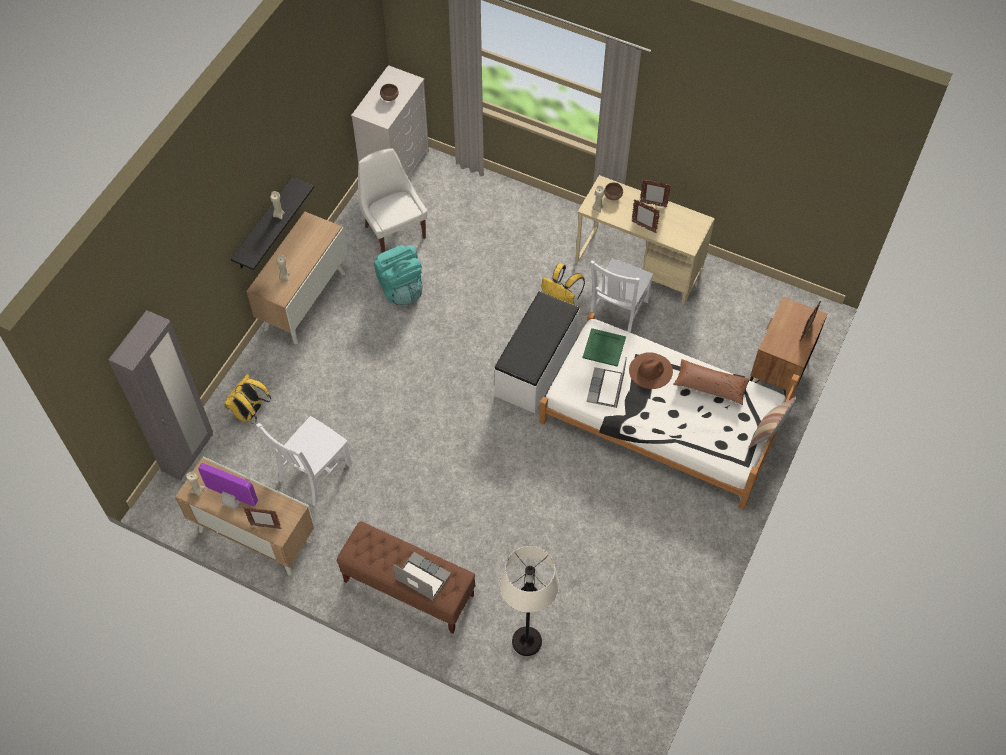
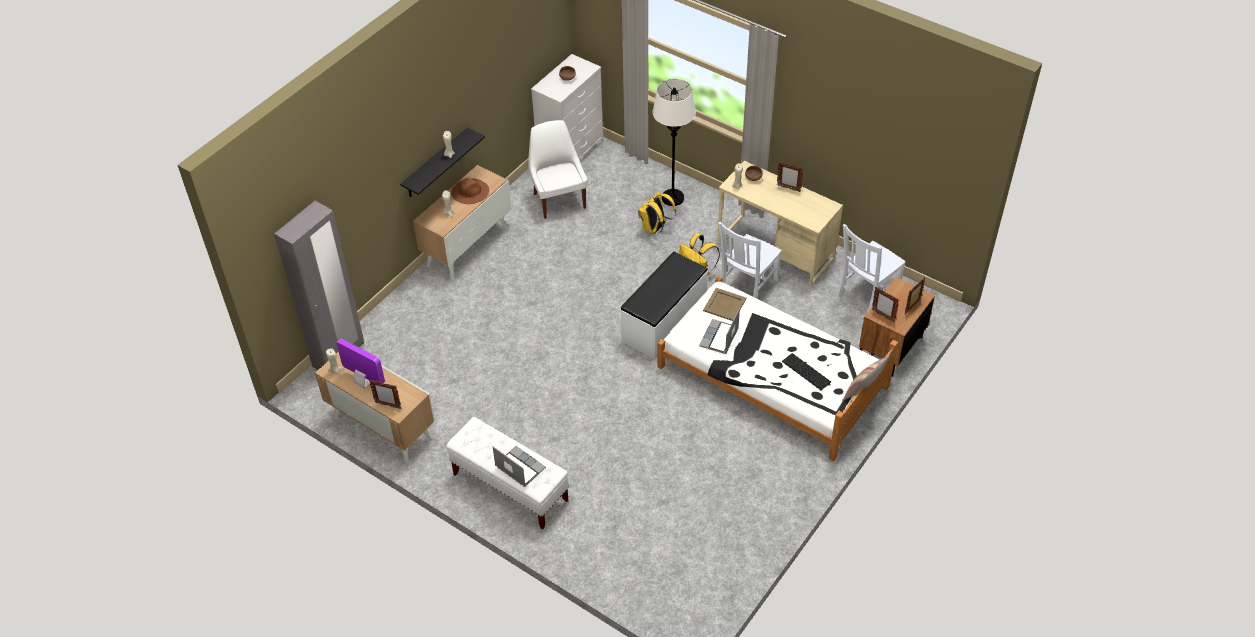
camera: 10 degrees right, 10 degrees down
yellow backpack [224,374,271,423] -> yellow backpack moved to [638,191,676,234]
white chair [256,416,352,506] -> white chair moved to [836,224,906,313]
brown bench [337,521,476,633] -> white bench [446,417,569,529]
turquoise backpack [374,245,423,305] -> none
white floor lamp [500,546,559,656] -> white floor lamp moved to [653,79,696,206]
green tray [582,328,626,367] -> beige tray [703,288,747,321]
brown hat [629,352,673,389] -> brown hat moved to [451,178,489,204]
picture frame [632,199,660,233] -> picture frame moved to [872,287,899,322]
brown pillow [673,359,750,405] -> none
none -> keyboard [782,353,831,390]

